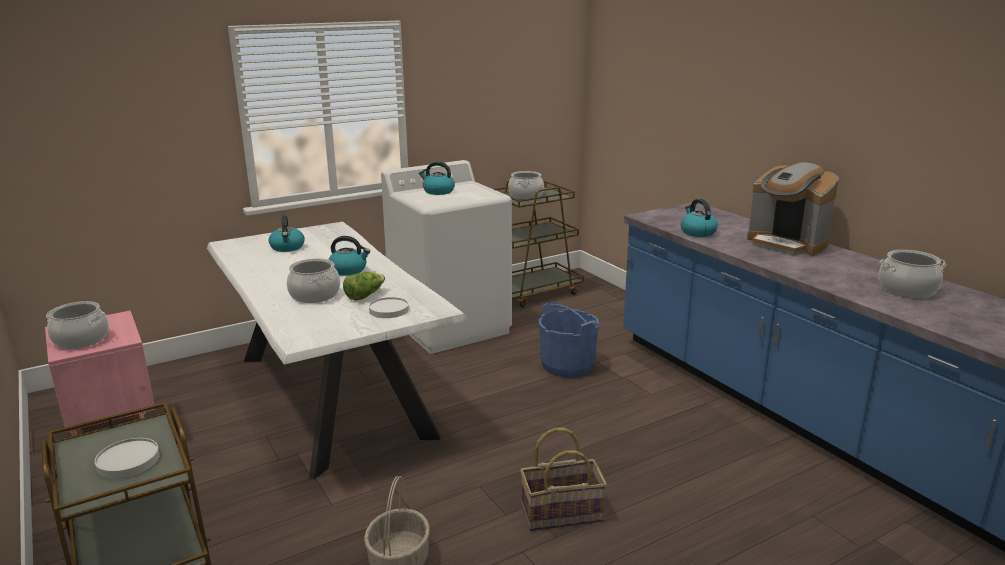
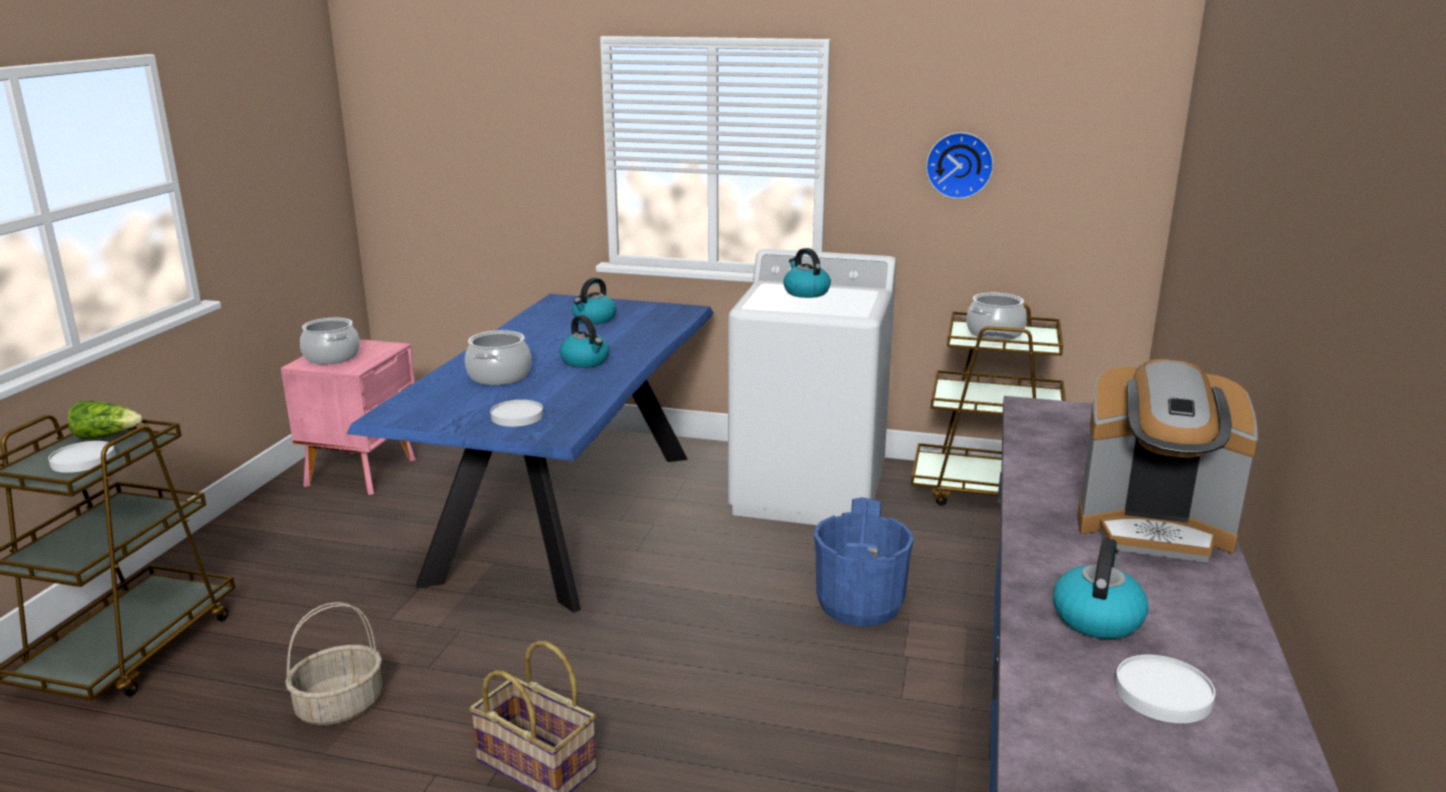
camera: 45 degrees right, 0 degrees up
white dining table [207,222,468,480] -> blue dining table [347,294,714,613]
lettuce [343,272,385,301] -> lettuce moved to [68,401,142,439]
kettle [681,199,718,237] -> kettle moved to [1053,538,1149,639]
coffee machine [747,162,839,255] -> coffee machine turned 75 degrees counterclockwise [1077,359,1258,563]
cooking pot [879,250,946,298] -> white plate [1115,655,1215,723]
none -> wall clock [926,132,994,199]

